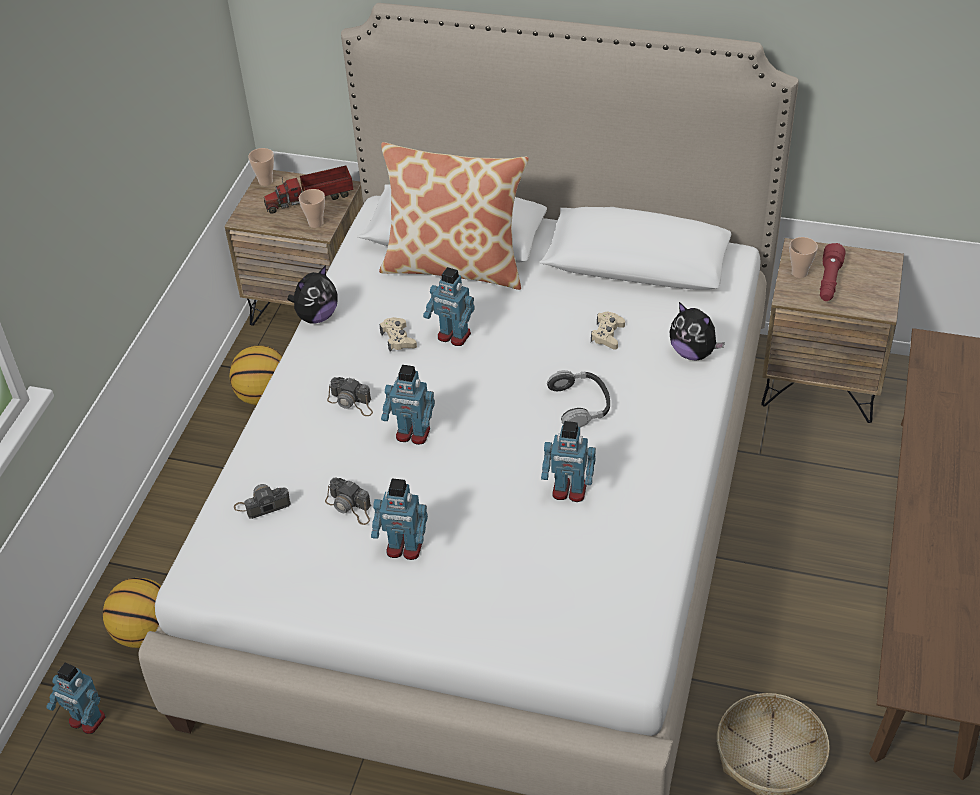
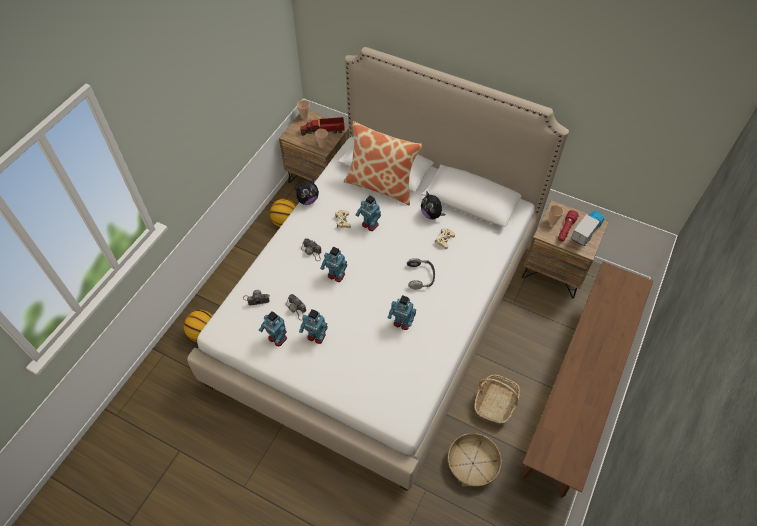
camera: 10 degrees right, 10 degrees up
toy robot [46,663,106,734] -> toy robot moved to [259,311,287,346]
plush toy [670,302,725,361] -> plush toy moved to [421,191,445,219]
none -> basket [474,374,520,424]
none -> toy truck [571,211,604,246]

